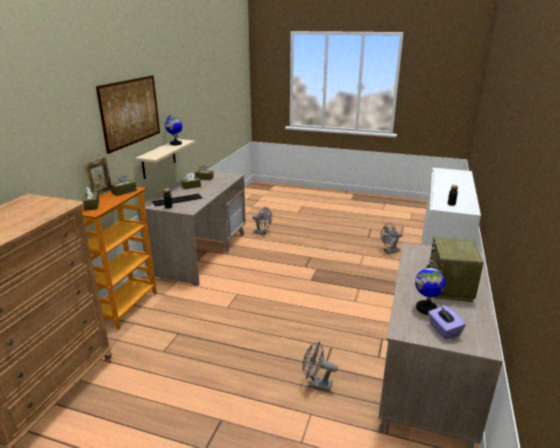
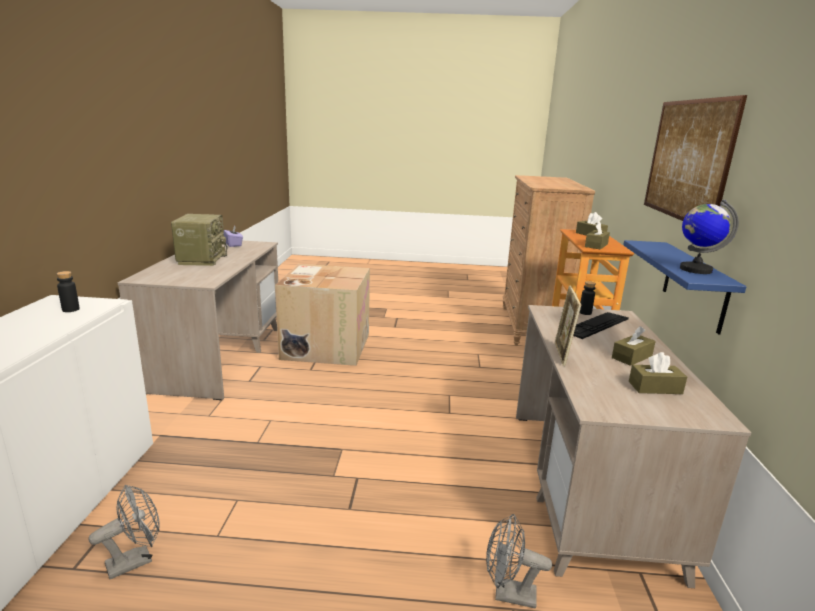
camera: 165 degrees right, 5 degrees down
picture frame [83,156,112,196] -> picture frame moved to [555,286,581,366]
beige shelf [135,139,195,179] -> blue shelf [623,240,747,334]
grey fan [302,341,338,392] -> cardboard box [275,264,370,366]
globe [415,263,446,315] -> none

